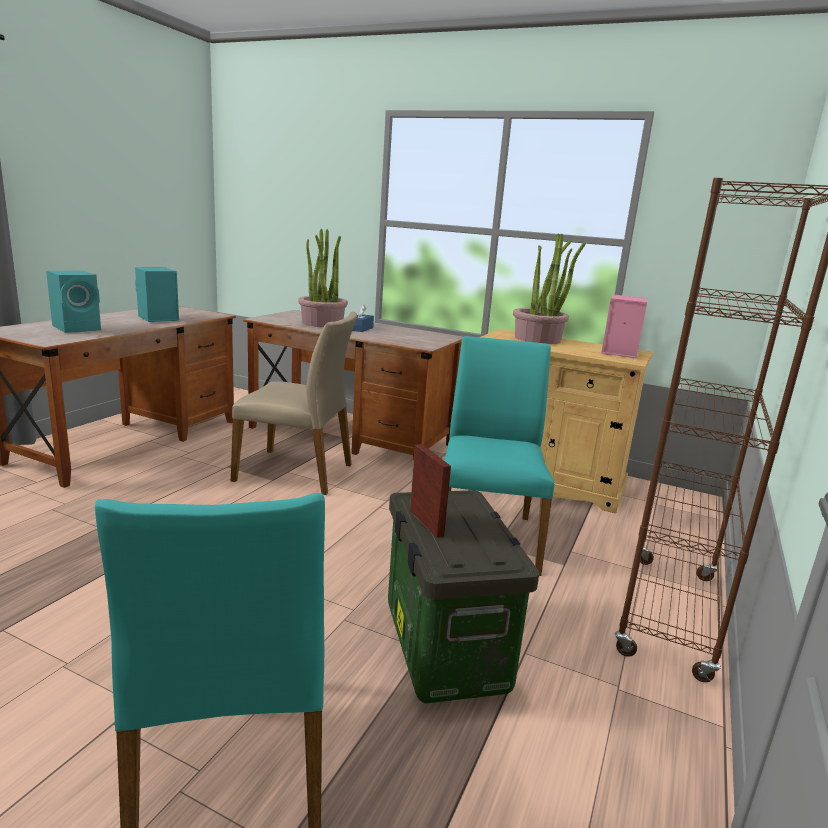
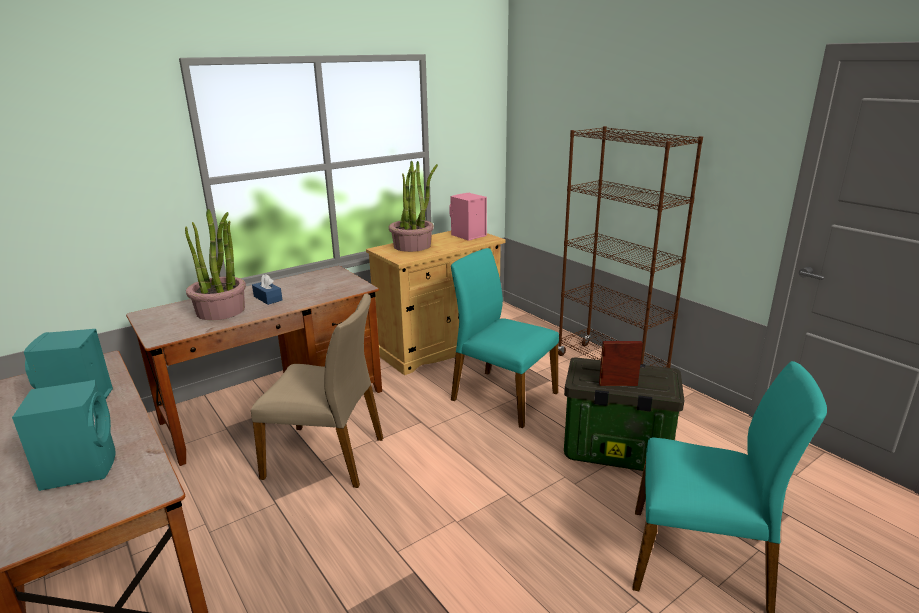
camera: 60 degrees left, 5 degrees up
beige chair [231,312,357,495] -> beige chair turned 60 degrees clockwise [251,293,383,488]

